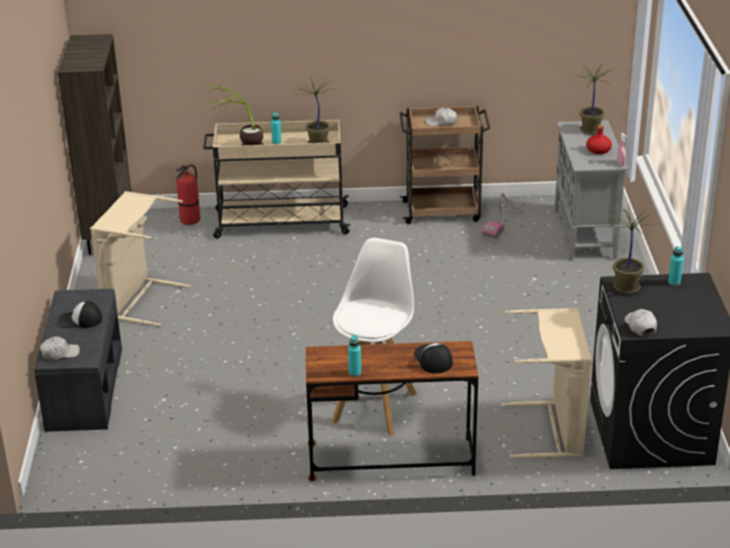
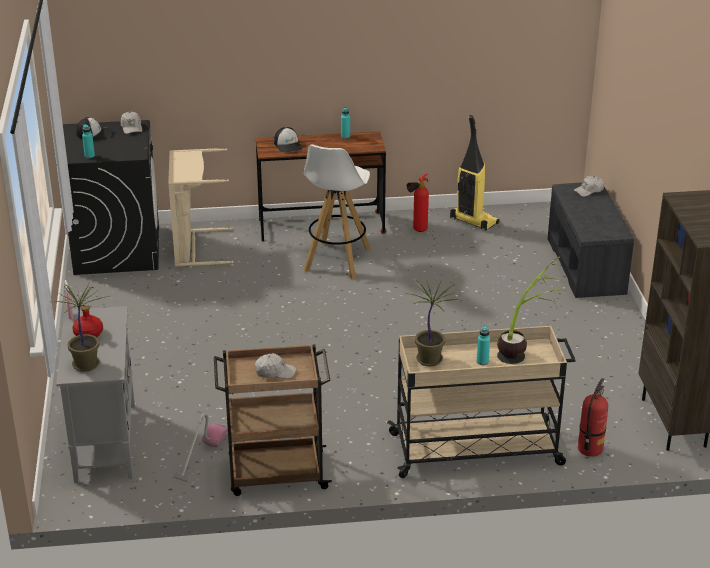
camera: 175 degrees right, 0 degrees up
cap [58,301,102,328] -> cap moved to [76,117,113,139]
beige laundry basket [90,191,191,326] -> none
potted plant [601,204,656,294] -> none
none -> fire extinguisher [407,174,429,232]
none -> vacuum cleaner [450,115,500,231]

